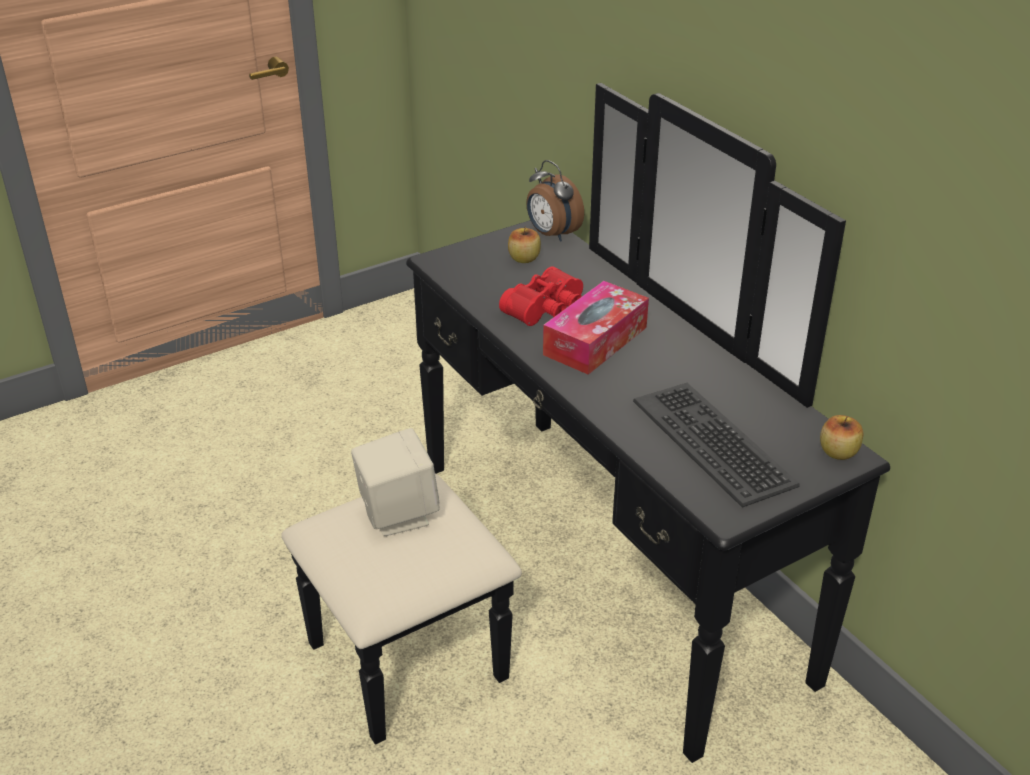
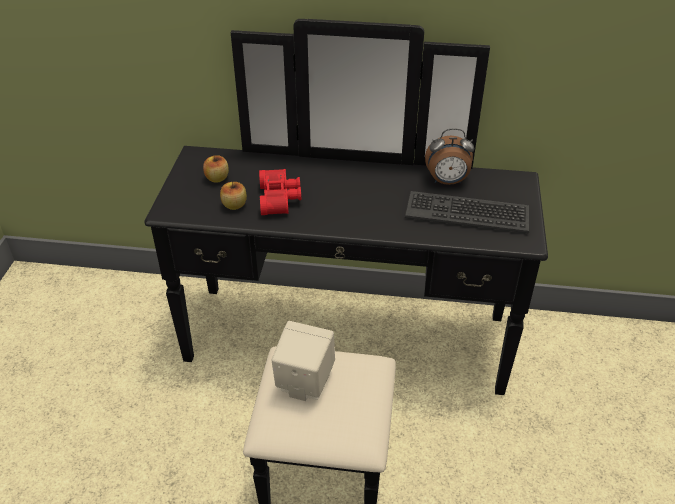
camera: 50 degrees left, 5 degrees up
alarm clock [526,160,584,242] -> alarm clock moved to [425,128,474,185]
tissue box [543,281,649,375] -> none
apple [820,415,863,460] -> apple moved to [220,182,247,210]

